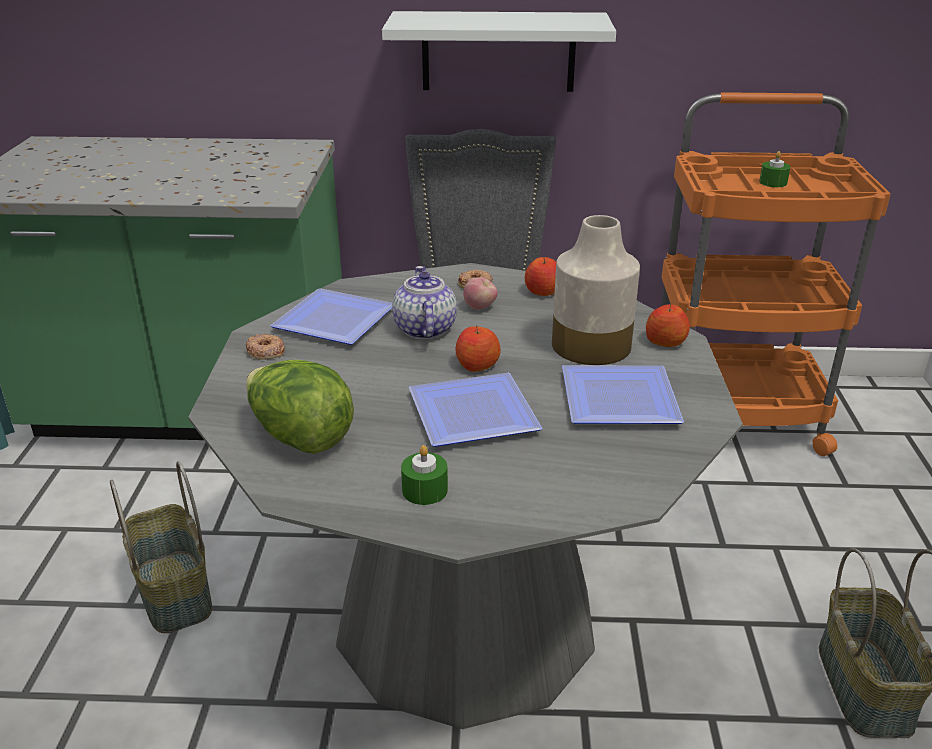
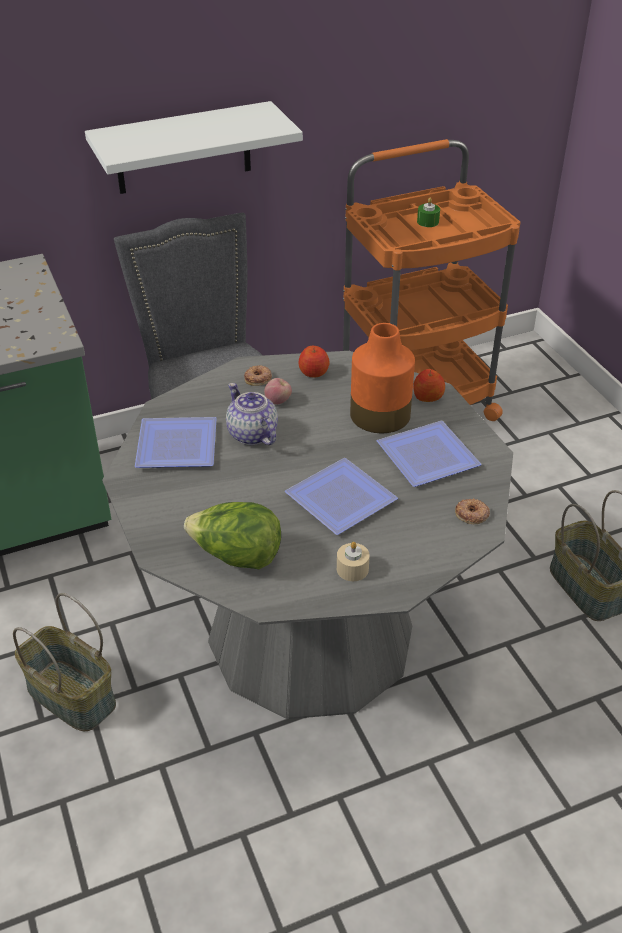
camera: 25 degrees left, 10 degrees up
donut [246,333,285,360] -> donut moved to [455,499,490,524]
green candle [401,445,448,505] -> beige candle [337,542,370,581]
apple [455,326,501,372] -> none
beige vase [552,215,640,365] -> orange vase [350,323,415,433]

